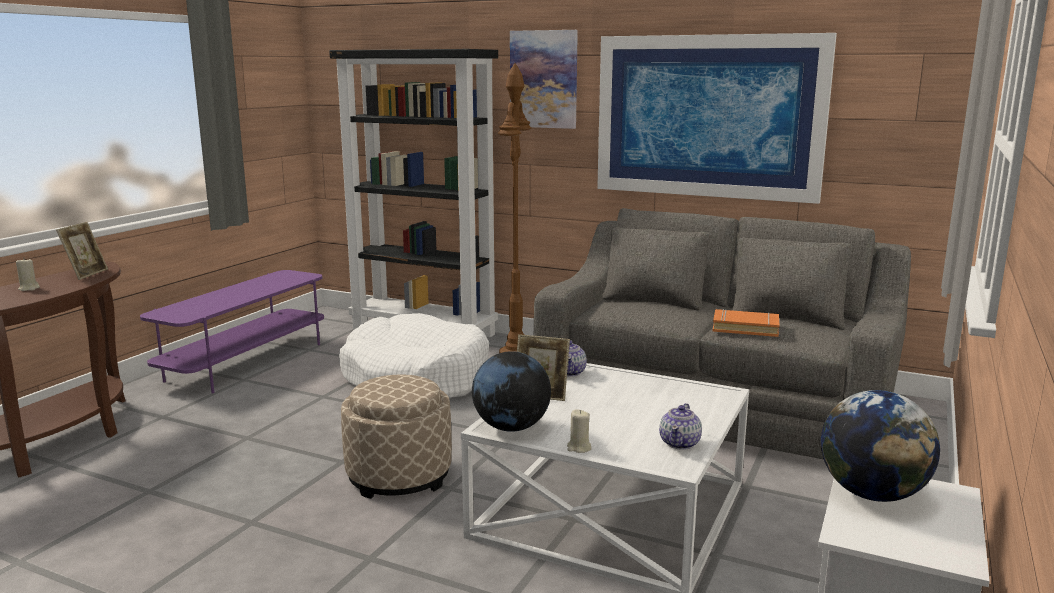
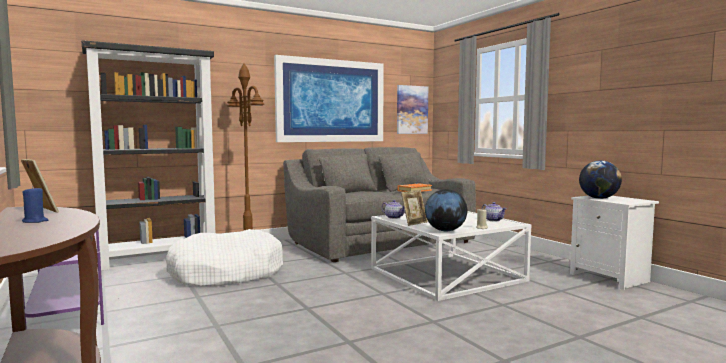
camera: 55 degrees left, 10 degrees down
beige candle [16,258,40,291] -> blue candle [22,186,48,223]
beige ottoman [341,375,452,499] -> none
picture [510,30,578,129] -> picture moved to [397,85,428,134]

